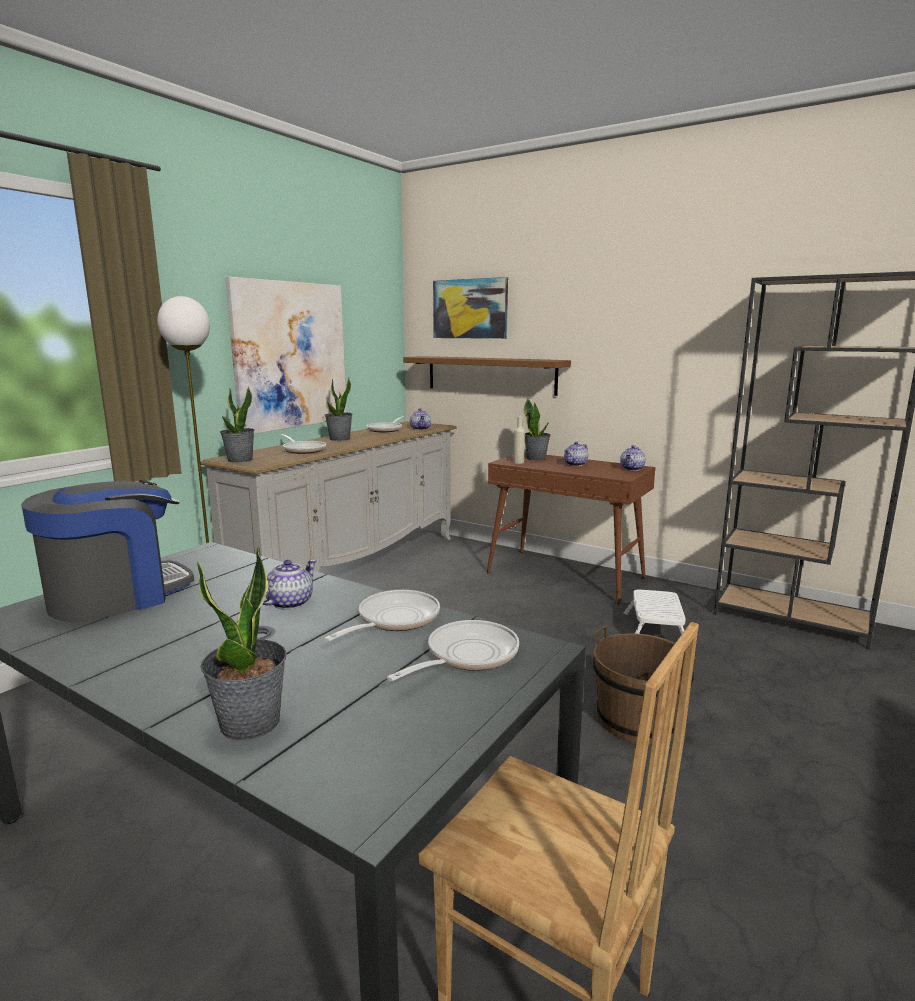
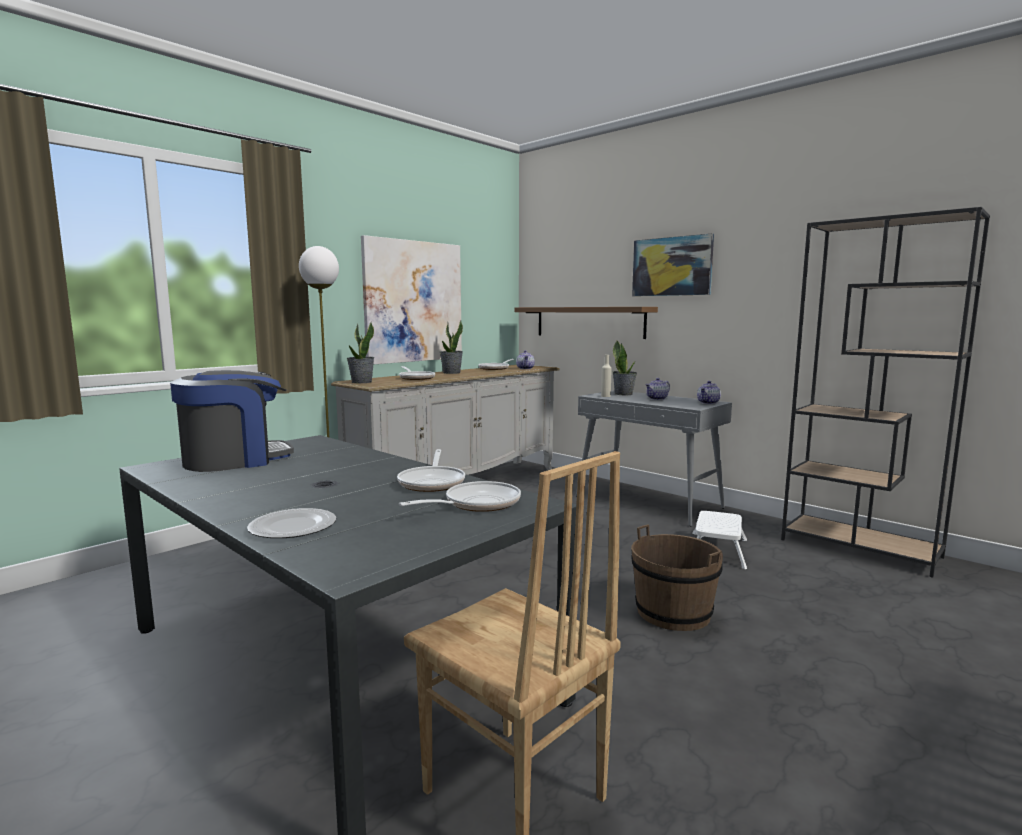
camera: 10 degrees right, 5 degrees down
potted plant [197,546,287,741] -> plate [247,508,336,538]
teapot [263,560,316,610] -> none
frying pan [324,590,440,642] -> frying pan turned 135 degrees clockwise [397,449,465,492]
picture [433,277,508,339] -> picture moved to [632,233,714,296]
brown console table [487,452,656,604] -> grey console table [576,390,732,527]

